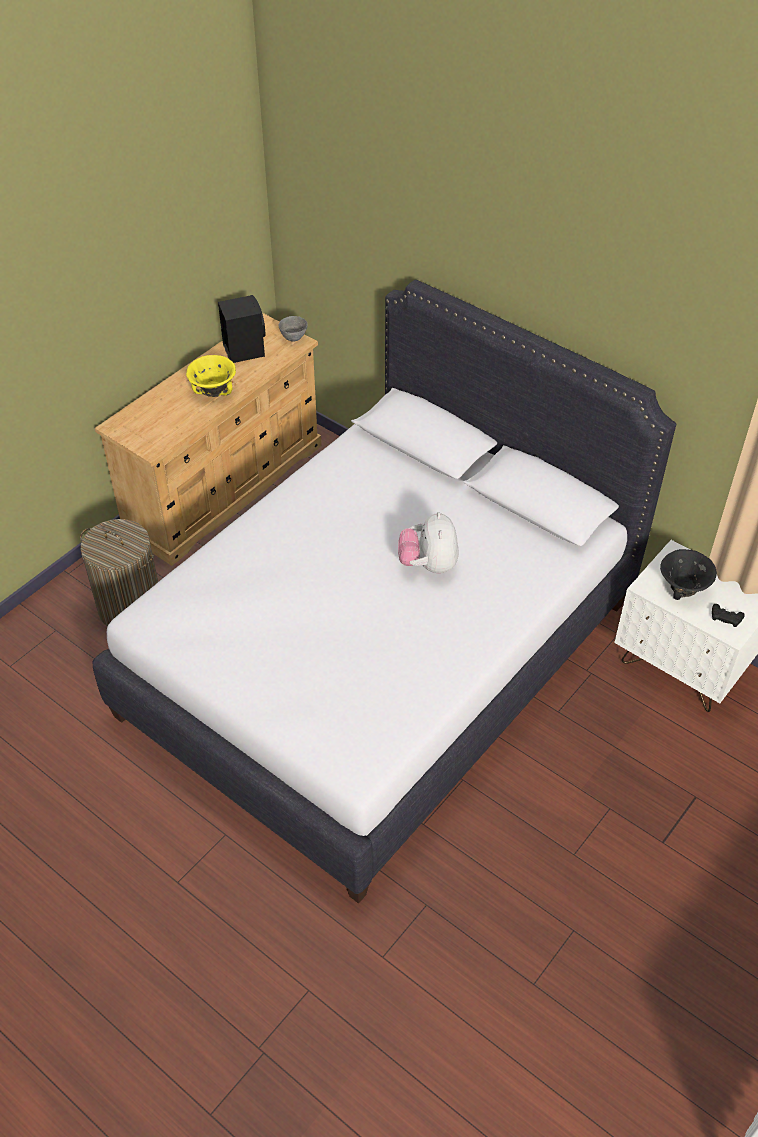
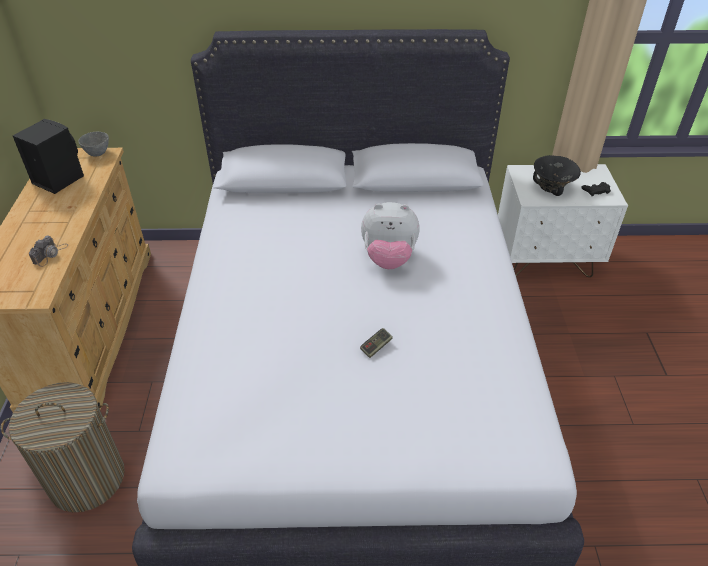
camera: 40 degrees left, 5 degrees down
yellow bowl [186,355,236,397] -> none
plush toy [398,512,459,573] -> plush toy turned 45 degrees counterclockwise [361,202,420,269]
none -> camera [29,236,68,267]
none -> game controller [360,328,393,358]

